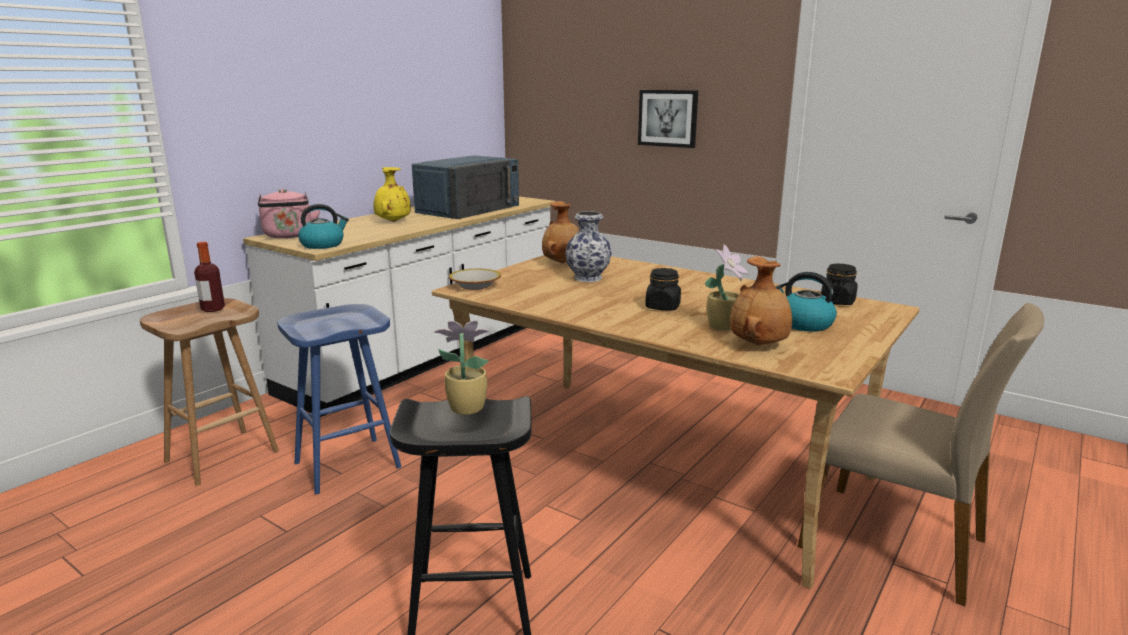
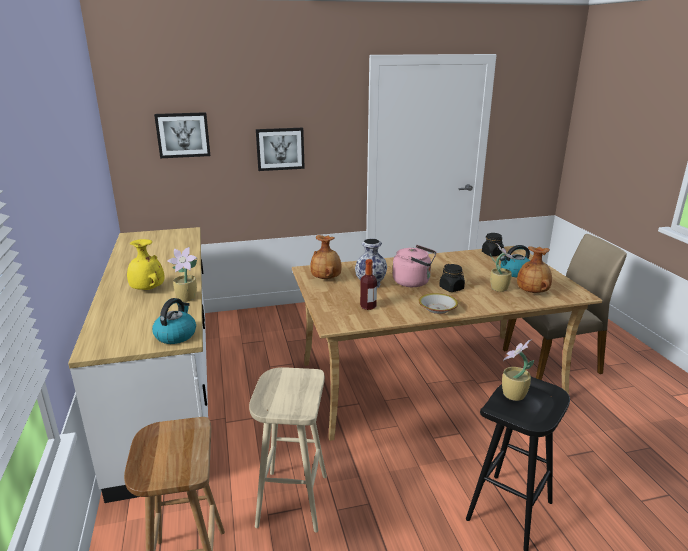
camera: 50 degrees left, 5 degrees up
bottle [194,242,225,312] -> bottle moved to [360,259,377,310]
pink kettle [258,189,321,238] -> pink kettle moved to [393,245,437,287]
blue stool [277,304,401,494] -> beige stool [249,367,327,533]
blue microwave [412,155,519,219] -> none
bowl [449,269,501,290] -> bowl moved to [419,293,458,314]
none -> picture [154,112,210,158]
none -> potted plant [168,247,197,302]

